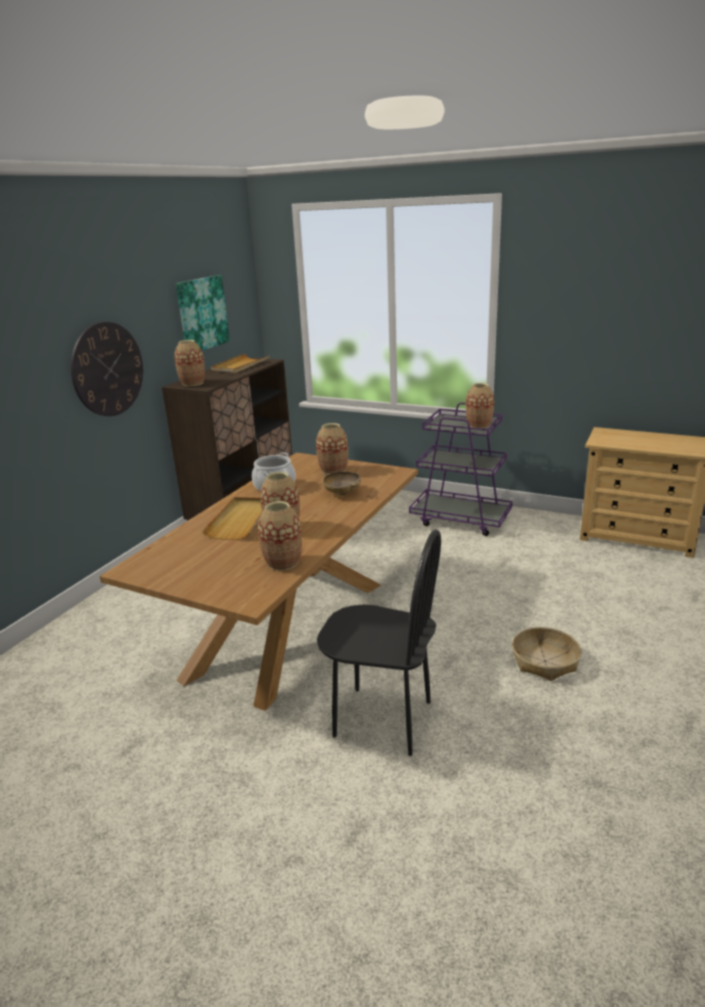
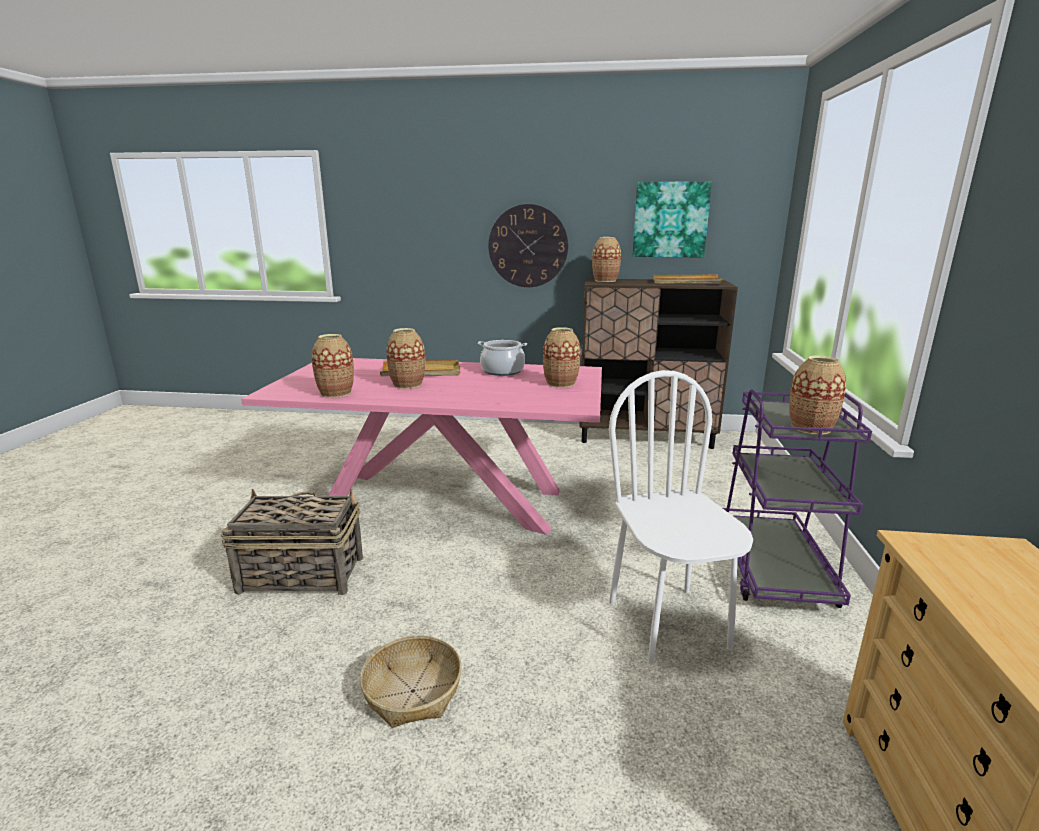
camera: 70 degrees right, 5 degrees down
brown dining table [100,452,418,711] -> pink dining table [241,358,602,535]
black chair [317,529,441,756] -> basket [221,489,363,595]
beige bowl [323,471,361,495] -> none
none -> white chair [609,370,753,665]

